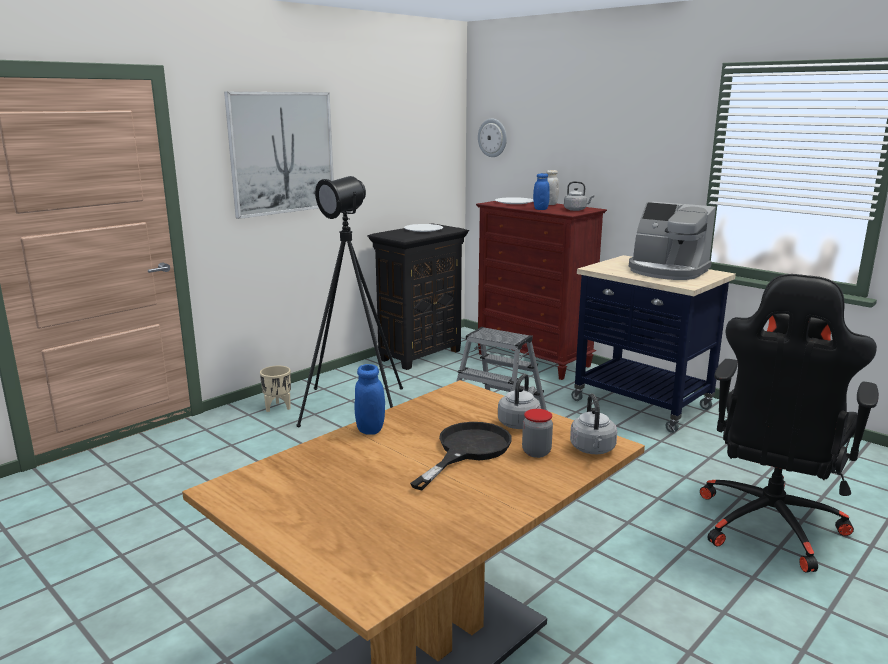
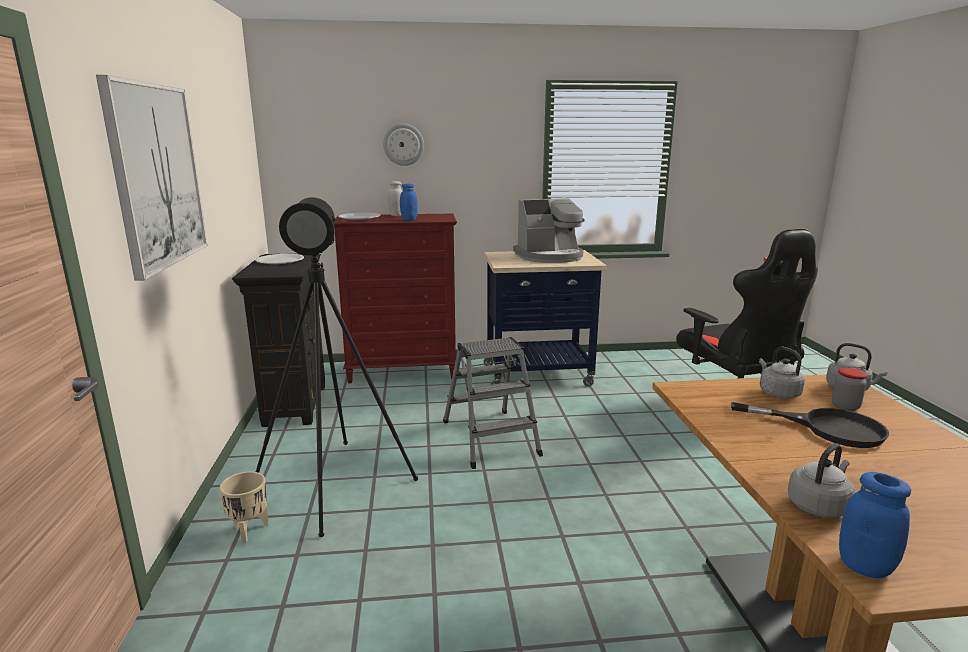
camera: 50 degrees left, 0 degrees up
blue jar [354,364,385,435] -> blue jar moved to [839,472,911,578]
black frying pan [410,422,512,490] -> black frying pan turned 135 degrees clockwise [731,402,889,448]
wall clock [478,119,507,157] -> wall clock moved to [383,123,424,166]
grey kettle [564,181,594,211] -> grey kettle moved to [788,443,855,518]

